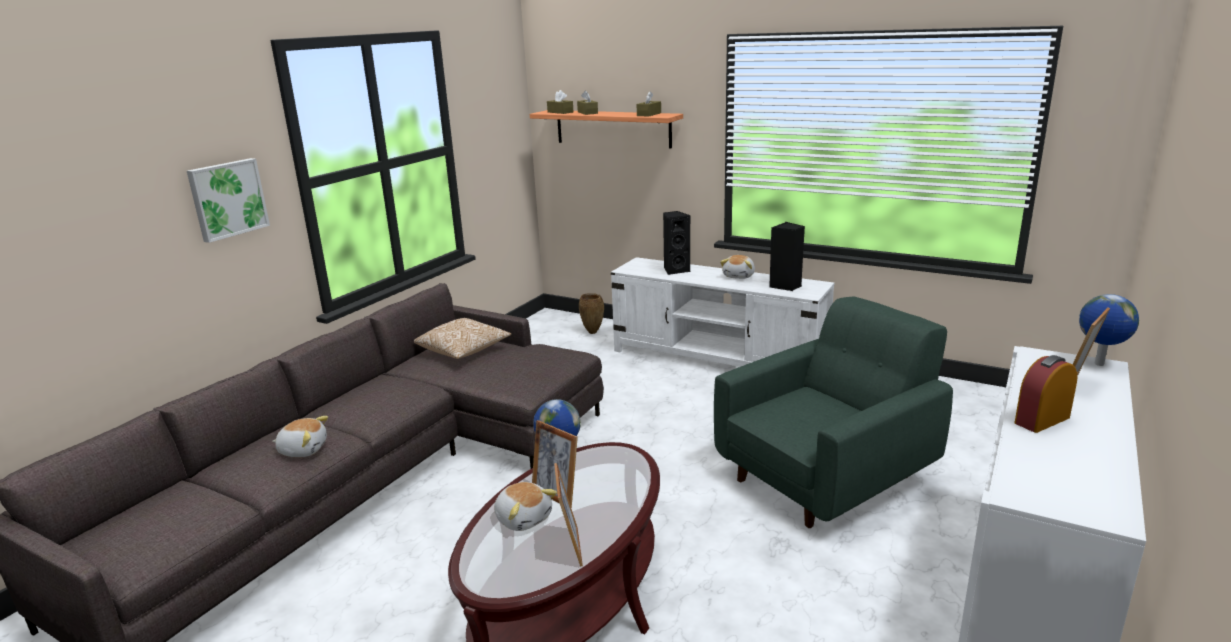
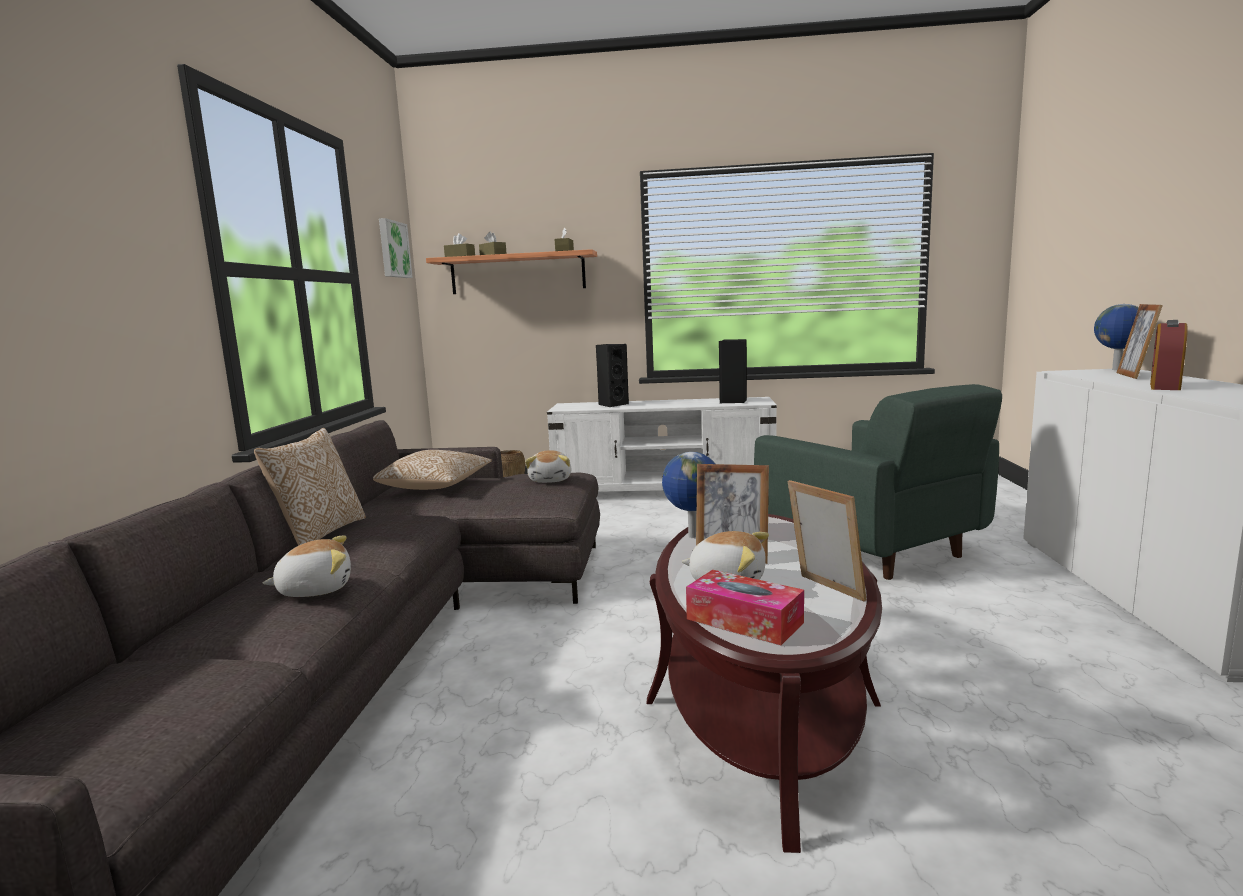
camera: 25 degrees left, 10 degrees down
picture [187,158,270,243] -> picture moved to [379,218,413,278]
green armchair [714,296,953,528] -> green armchair turned 120 degrees clockwise [754,384,1002,580]
plush toy [720,255,755,279] -> plush toy moved to [525,450,571,483]
none -> pillow [254,428,366,546]
none -> tissue box [686,569,804,645]

